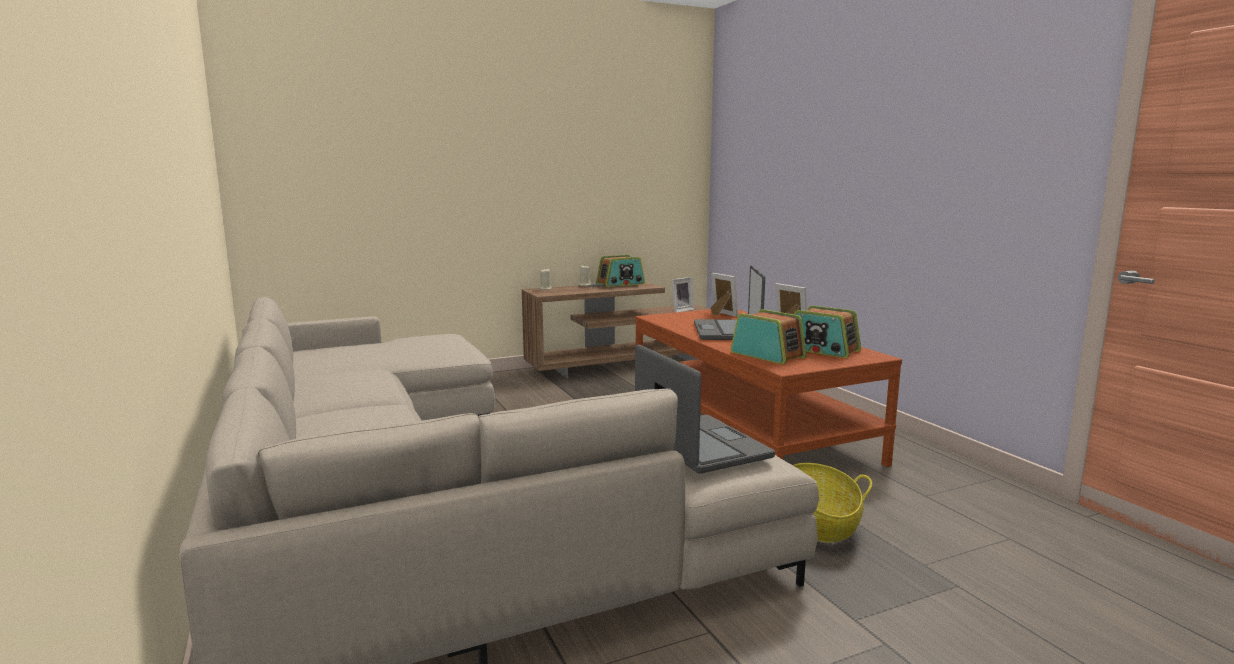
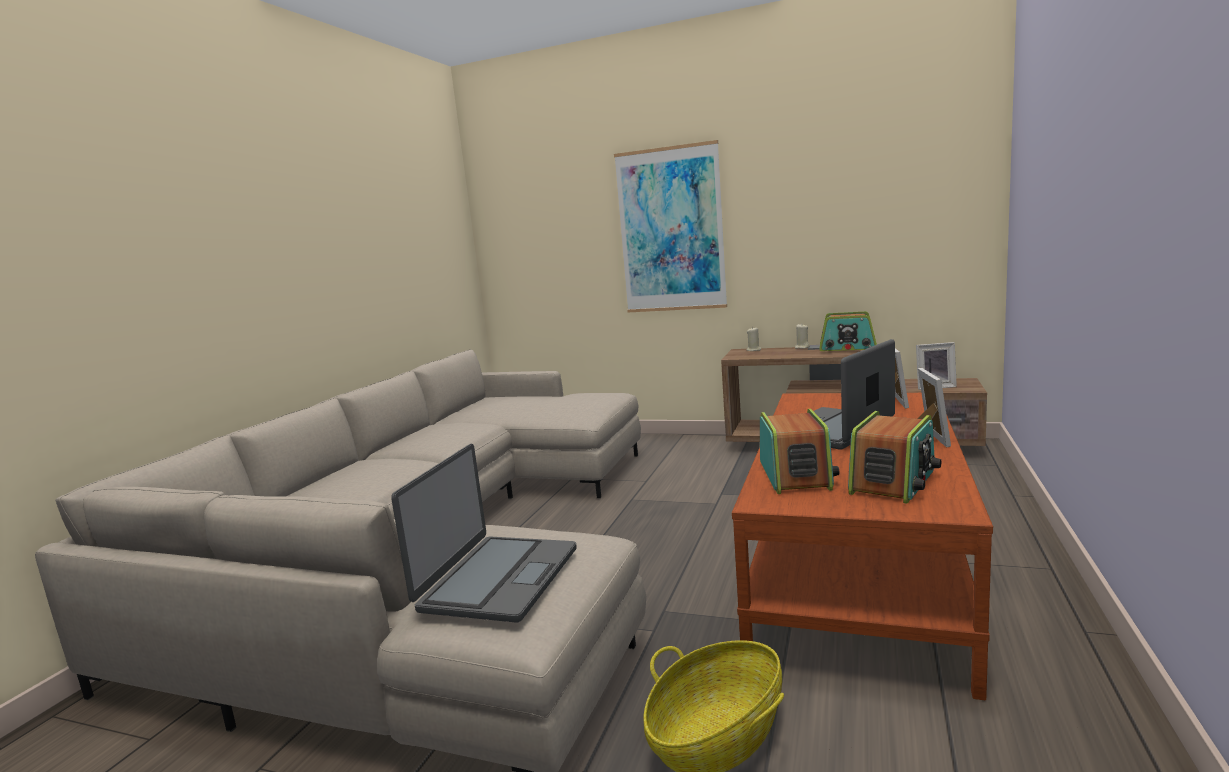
camera: 45 degrees right, 0 degrees up
radio [794,305,861,358] -> radio turned 135 degrees counterclockwise [848,411,941,504]
none -> picture [614,140,727,312]

